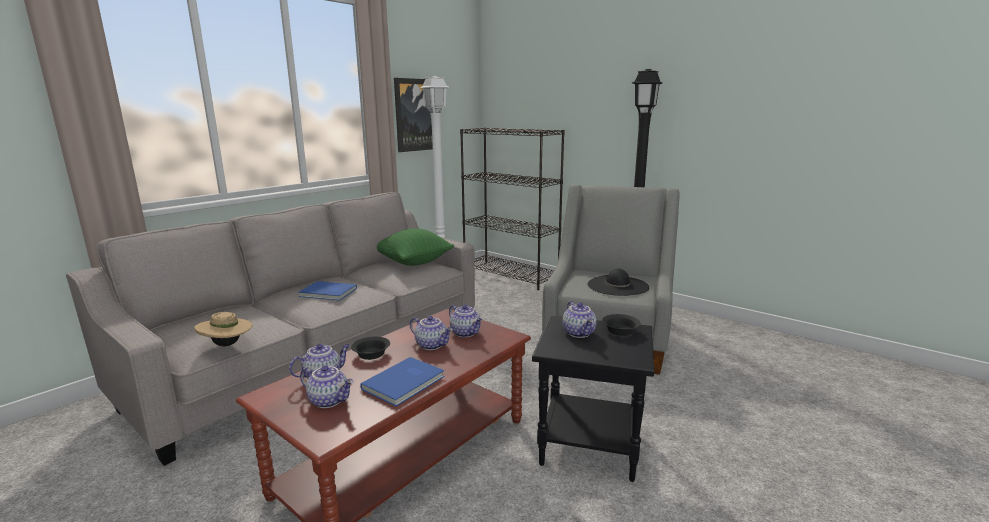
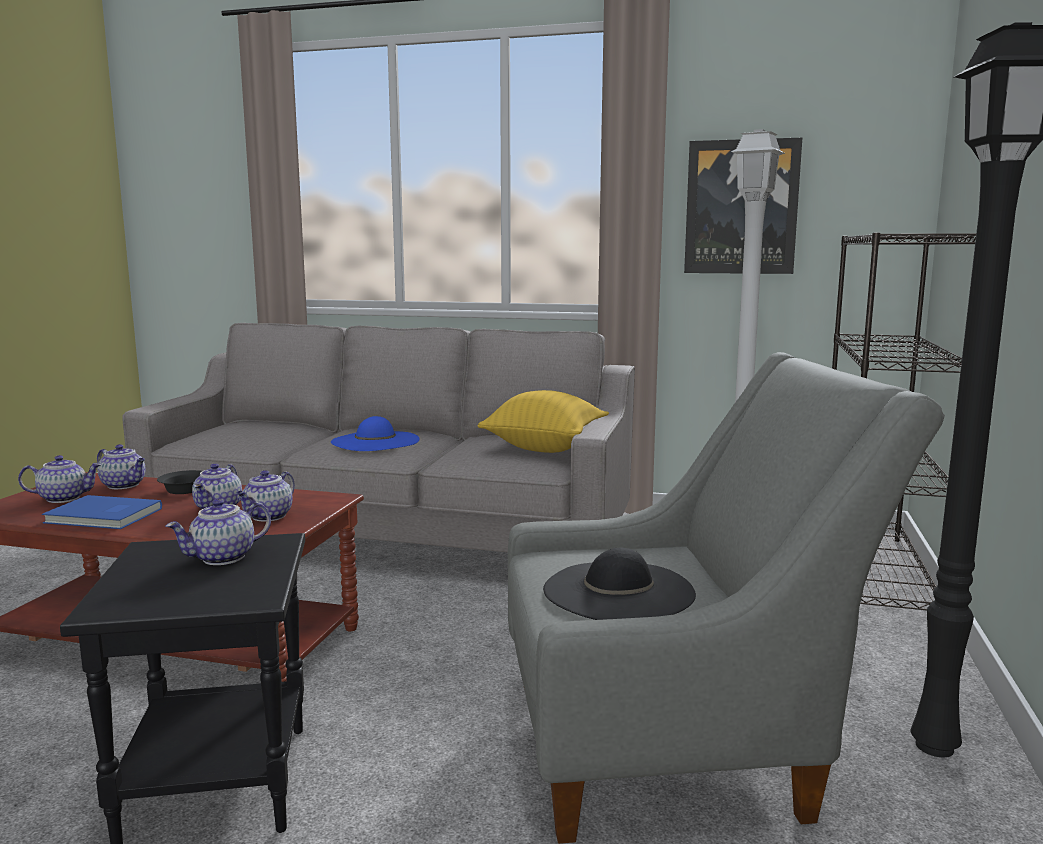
camera: 65 degrees right, 5 degrees down
beige hat [194,312,253,346] -> none
blue book [298,281,357,300] -> blue hat [331,416,420,451]
teapot [300,365,354,408] -> teapot turned 105 degrees counterclockwise [18,455,102,503]
green pillow [377,229,454,266] -> yellow pillow [478,390,609,453]
black bowl [602,314,641,336] -> none

